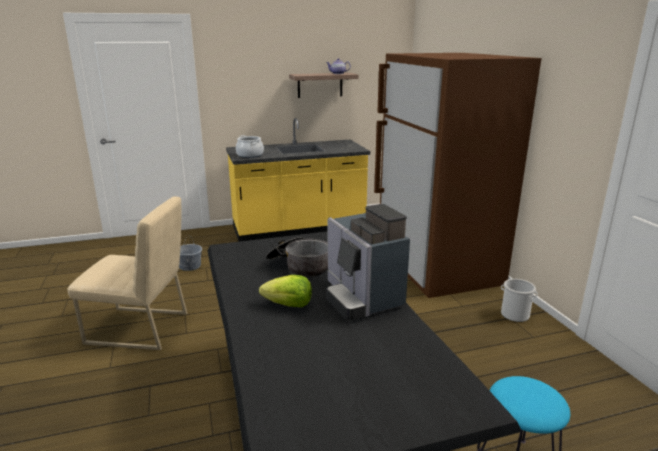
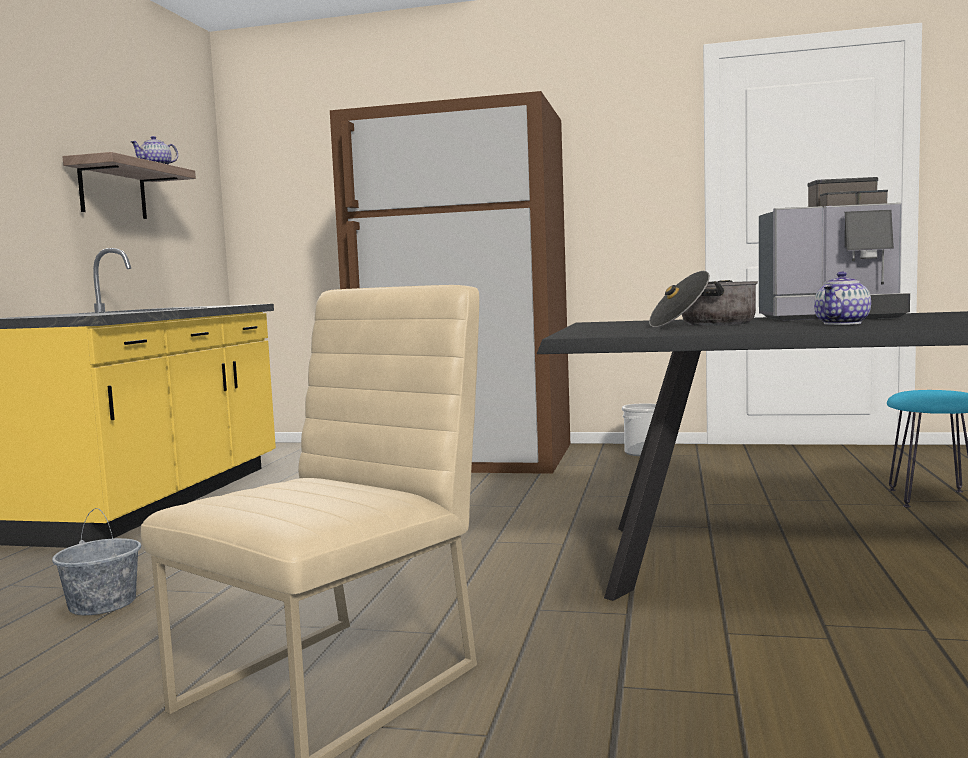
camera: 60 degrees left, 15 degrees down
cooking pot [236,135,264,158] -> none
lettuce [259,275,312,307] -> teapot [814,272,871,325]

